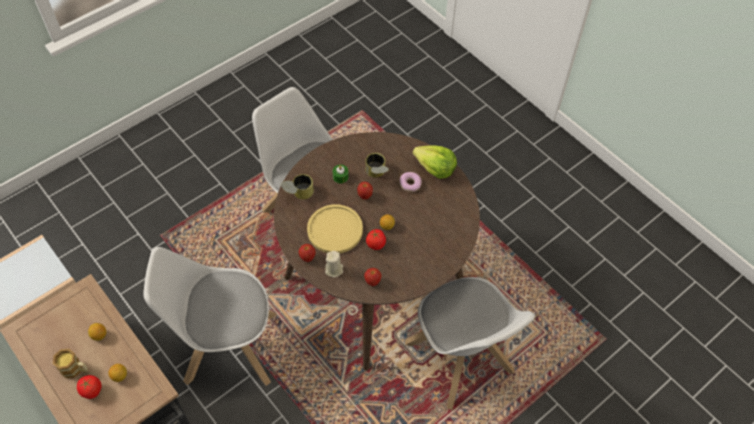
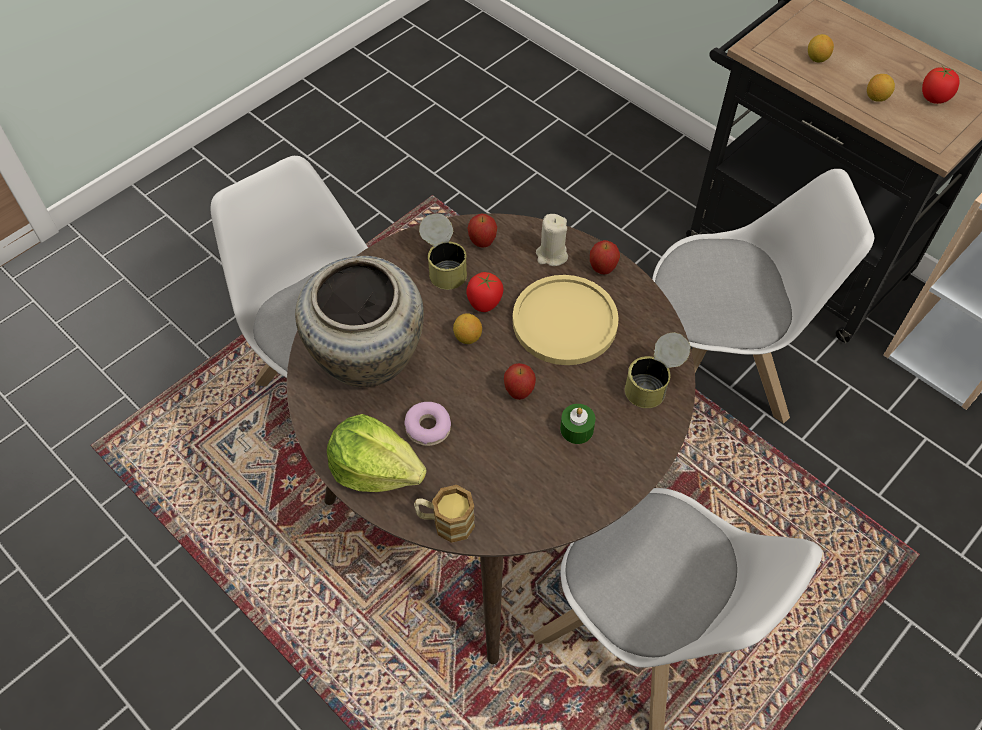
camera: 175 degrees right, 0 degrees up
mug [53,349,88,379] -> mug moved to [414,485,475,543]
tomato [77,375,102,399] -> tomato moved to [922,66,960,104]
can [365,153,389,178] -> can moved to [419,213,467,290]
none -> beige vase [295,256,424,387]

